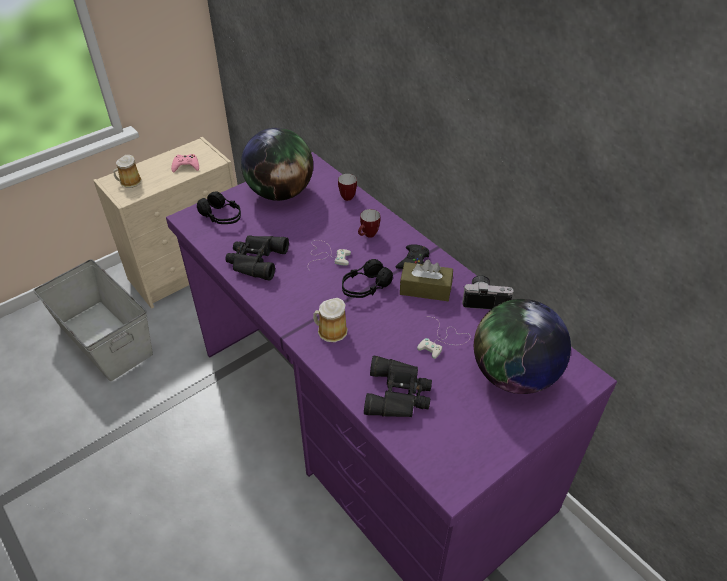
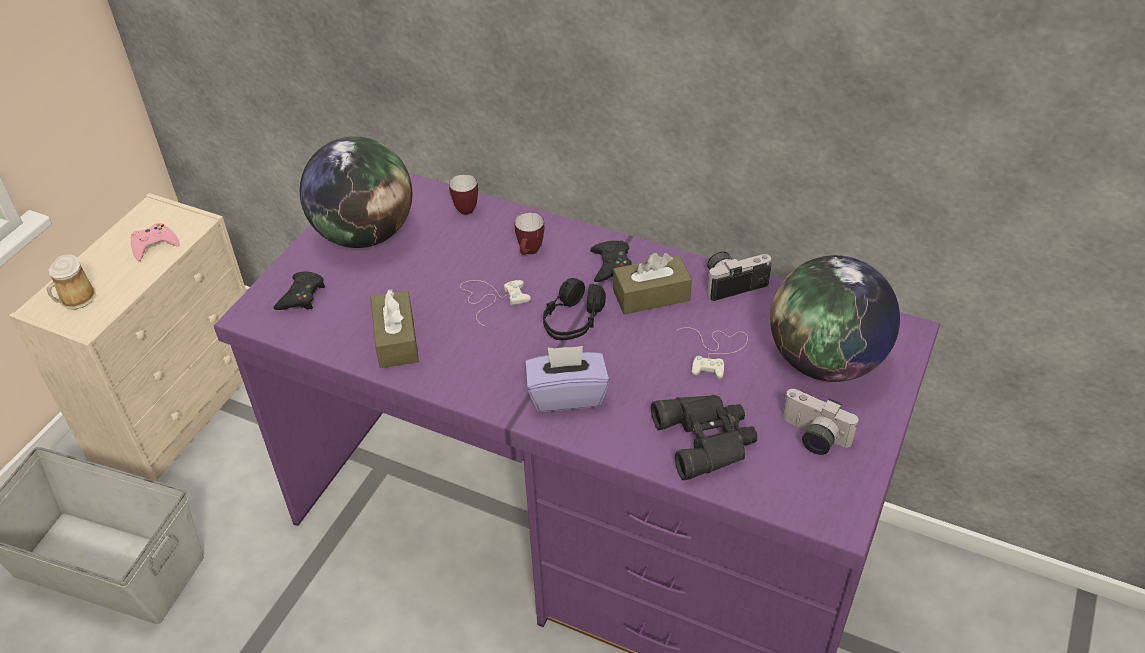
camera: 25 degrees left, 0 degrees up
black headphones [197,191,241,224] -> black game controller [273,272,325,310]
black binoculars [225,235,289,281] -> brown tissue box [370,289,419,368]
mug [313,298,348,342] -> purple tissue box [525,346,610,412]
none -> camera [782,389,858,455]

